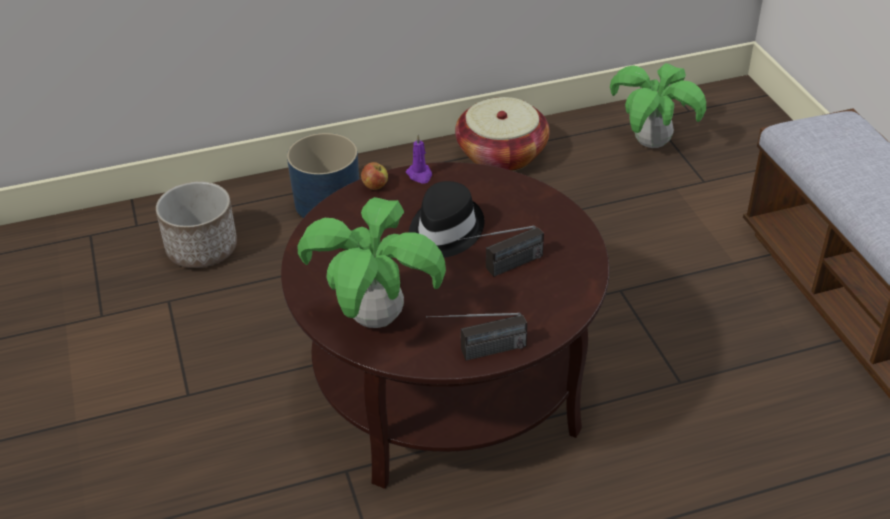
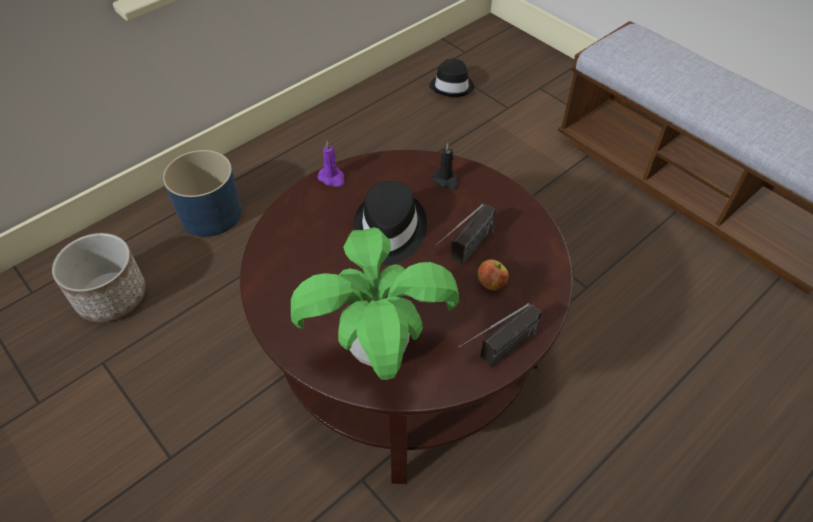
camera: 25 degrees left, 10 degrees up
apple [361,162,388,190] -> apple moved to [478,259,509,290]
basket [455,97,550,171] -> none
potted plant [610,63,706,148] -> black hat [429,59,474,97]
none -> black candle [432,143,458,189]

